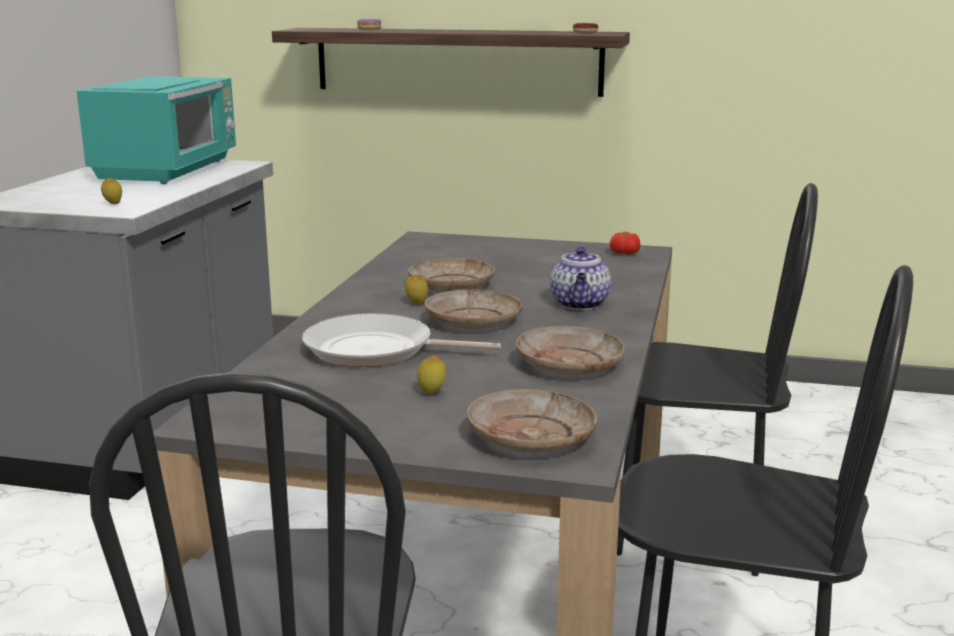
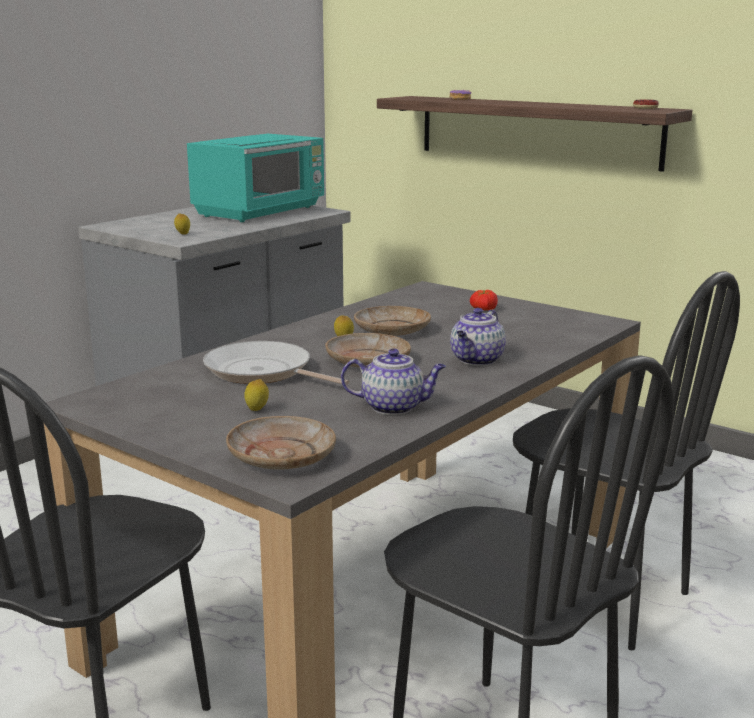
camera: 25 degrees right, 0 degrees up
beige plate [516,326,625,375] -> teapot [341,349,446,415]
tomato [610,232,640,255] -> tomato moved to [470,290,498,311]

